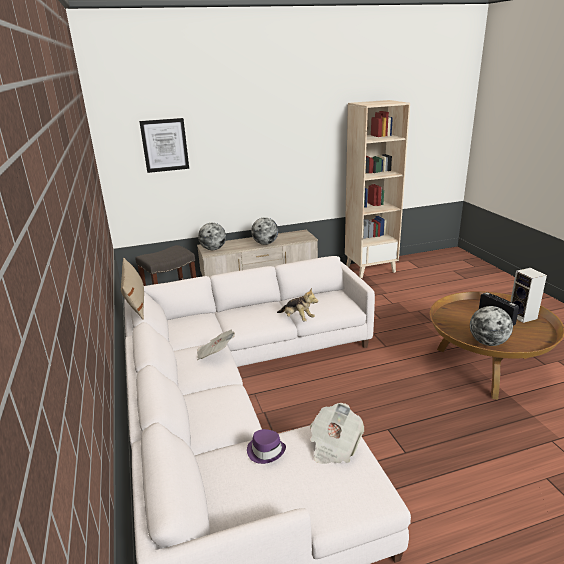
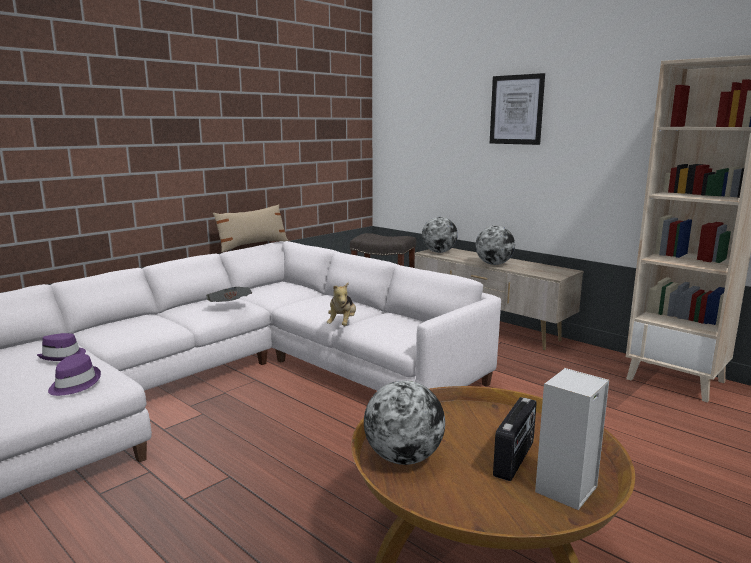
camera: 60 degrees right, 10 degrees down
picture [139,118,189,173] -> picture moved to [490,73,545,145]
newspaper [310,403,364,464] -> purple hat [48,354,101,396]

